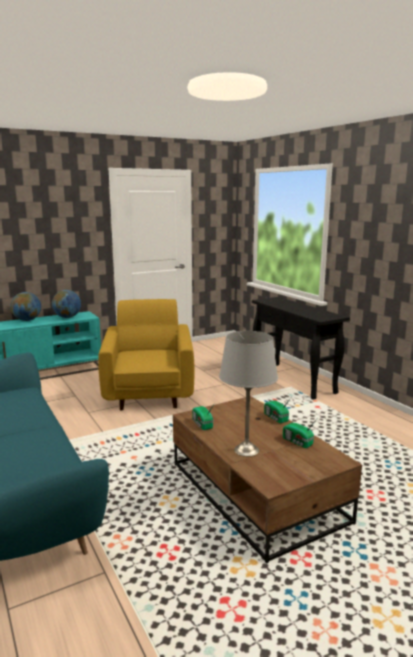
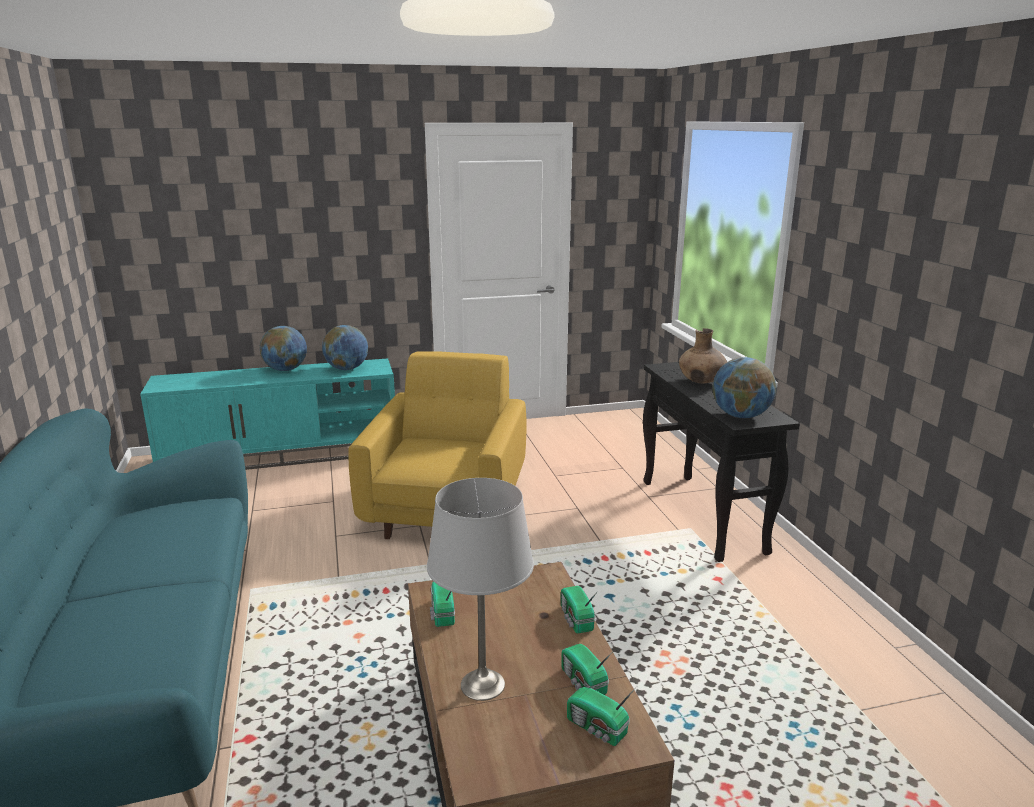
camera: 15 degrees right, 5 degrees up
none -> radio [567,687,636,746]
none -> brown vase [679,328,727,384]
none -> globe [713,357,776,418]

